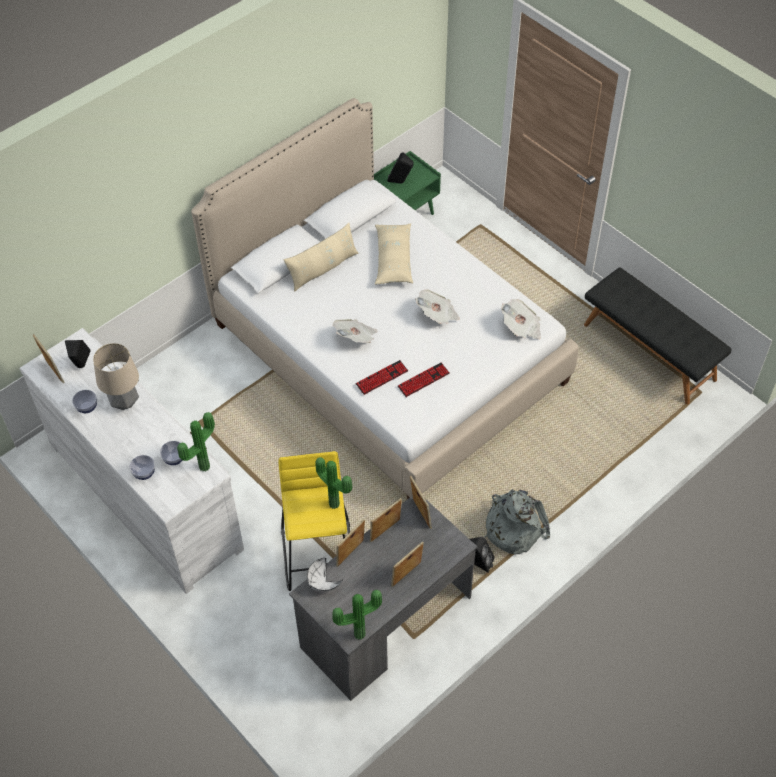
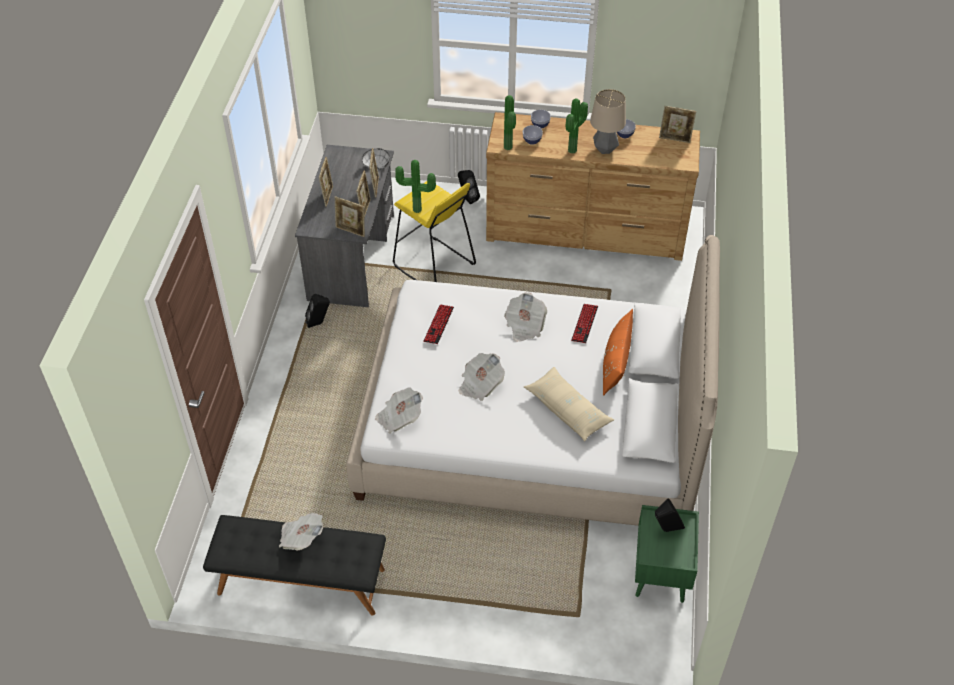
camera: 140 degrees right, 5 degrees down
white dresser [20,328,244,594] -> brown dresser [486,112,700,261]
black speaker [65,340,91,368] -> black speaker moved to [458,170,480,204]
beige pillow [284,223,358,292] -> orange pillow [603,309,633,396]
potted plant [332,590,382,640] -> potted plant moved to [565,98,588,153]
keyboard [356,360,408,395] -> keyboard moved to [571,304,598,343]
grey backpack [484,489,550,554] -> none
none -> newspaper [279,512,323,551]

